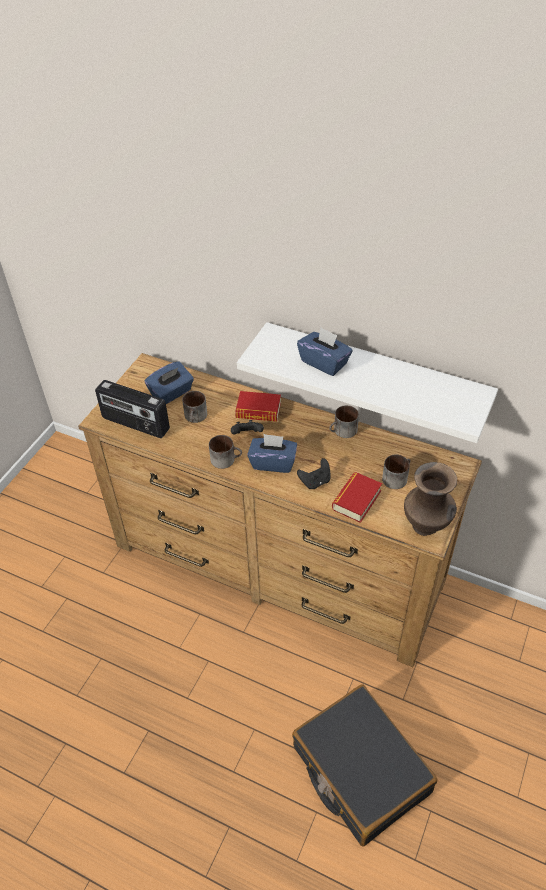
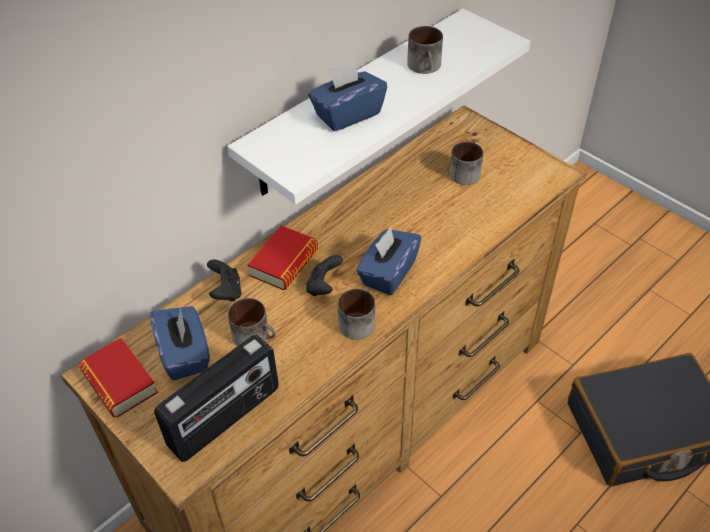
camera: 70 degrees left, 0 degrees up
black game controller [297,458,331,489] -> black game controller moved to [207,259,242,301]
mug [329,405,359,438] -> mug moved to [407,26,443,74]
book [332,472,382,523] -> book moved to [78,338,158,417]
brown vase [404,462,457,536] -> none

